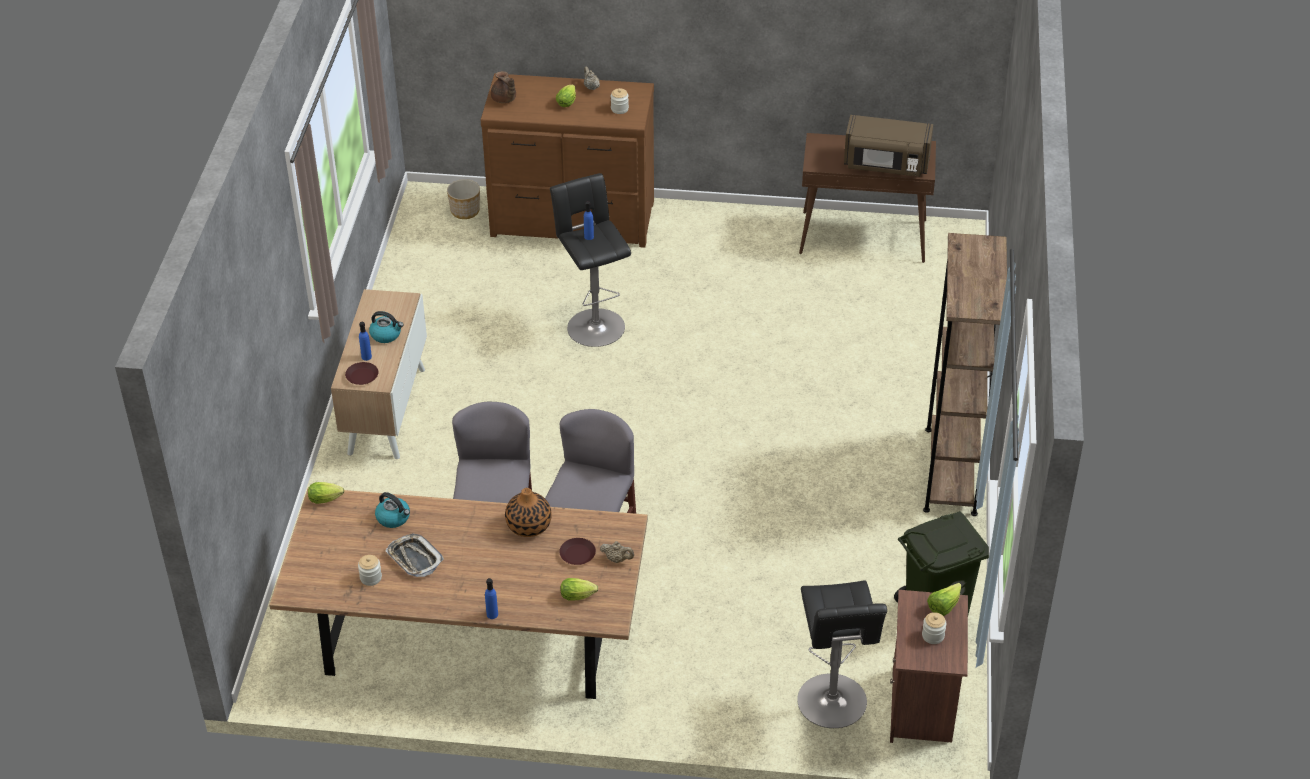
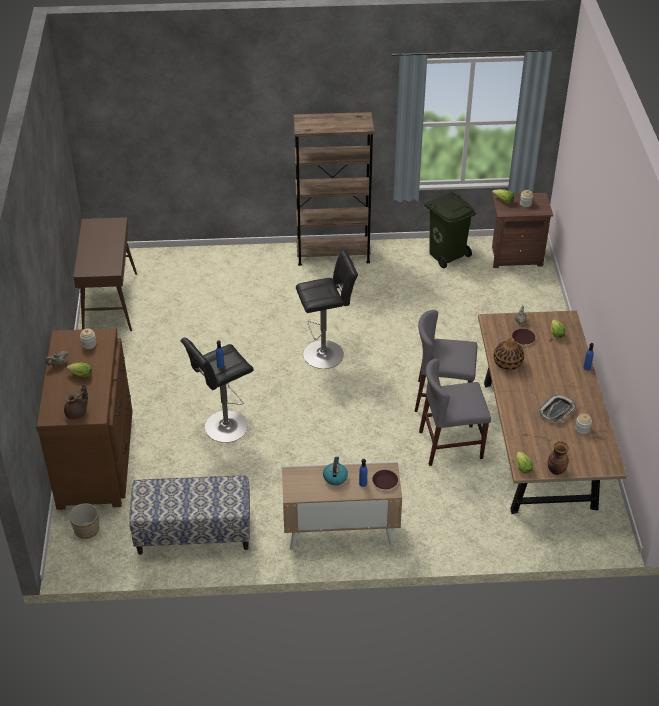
camera: 100 degrees left, 0 degrees up
kettle [375,492,410,528] -> none
black stool [797,580,887,728] -> black stool moved to [296,250,358,369]
brown microwave [844,115,933,177] -> none
none -> bench [129,475,250,555]
none -> vase [548,441,569,475]

